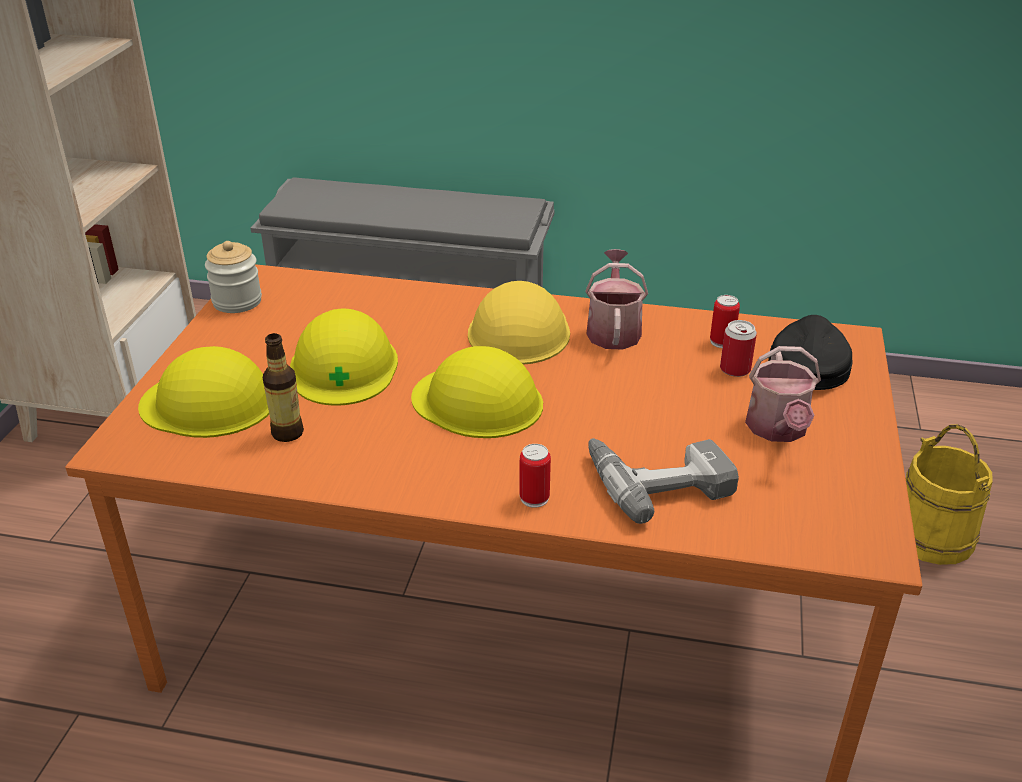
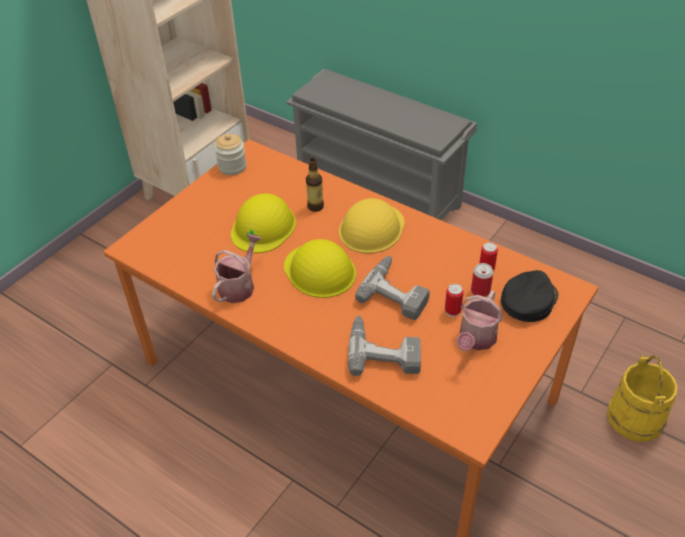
camera: 25 degrees right, 10 degrees up
yellow hard hat [138,346,269,438] -> none
bottle [263,333,304,442] -> bottle moved to [306,158,324,212]
can [519,444,551,508] -> can moved to [445,284,464,317]
watering can [586,249,648,350] -> watering can moved to [212,234,262,303]
none -> power drill [355,256,430,320]

